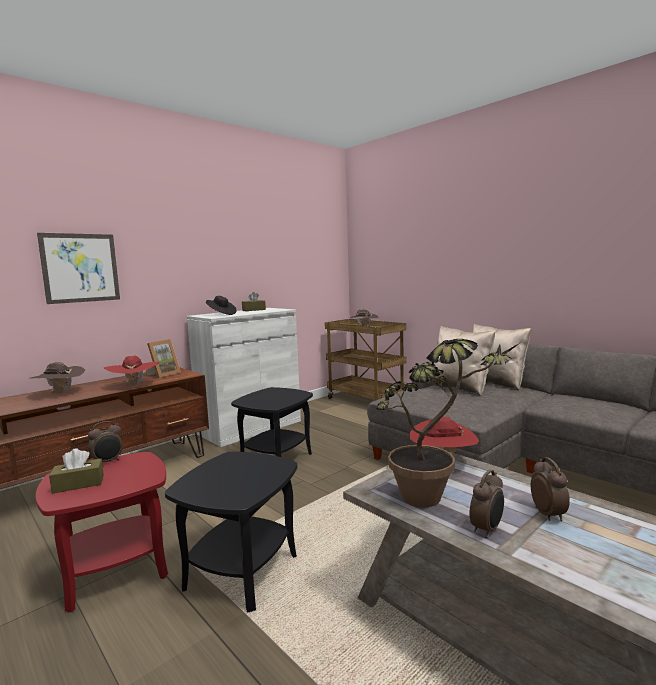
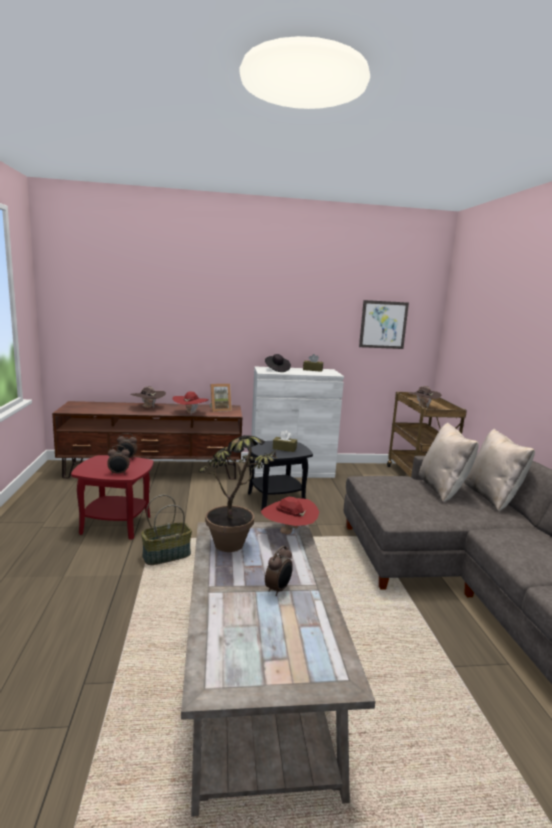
camera: 35 degrees right, 5 degrees up
picture [37,233,120,304] -> picture moved to [359,300,409,349]
brown tissue box [49,448,104,494] -> brown tissue box moved to [273,431,297,452]
black side table [165,452,298,613] -> basket [141,495,192,565]
alarm clock [469,470,504,538] -> alarm clock moved to [107,446,130,475]

